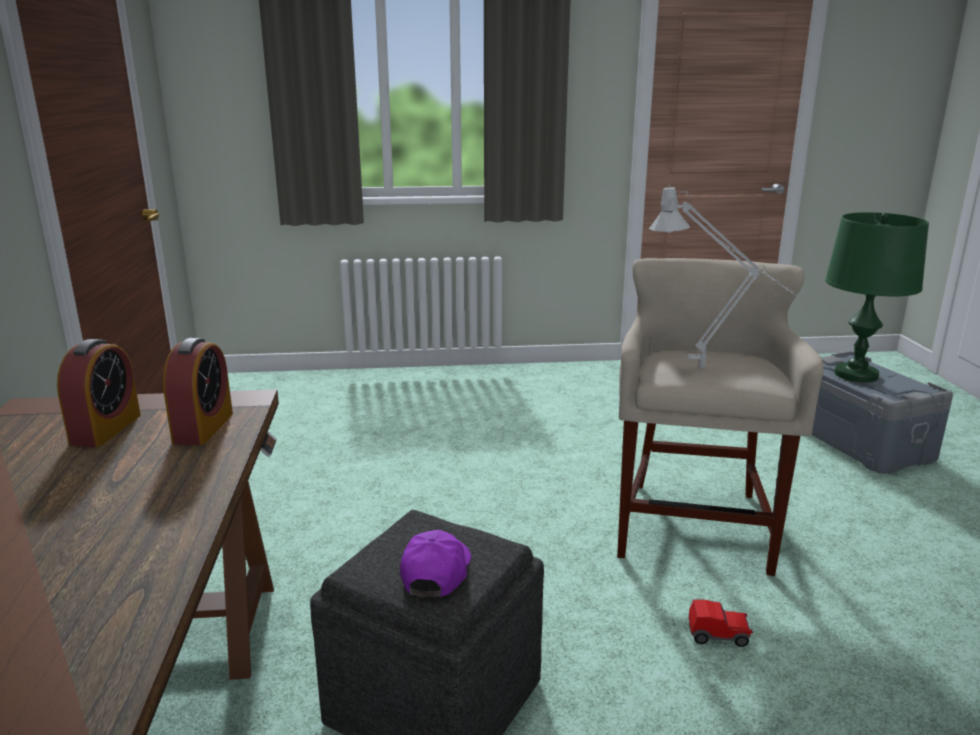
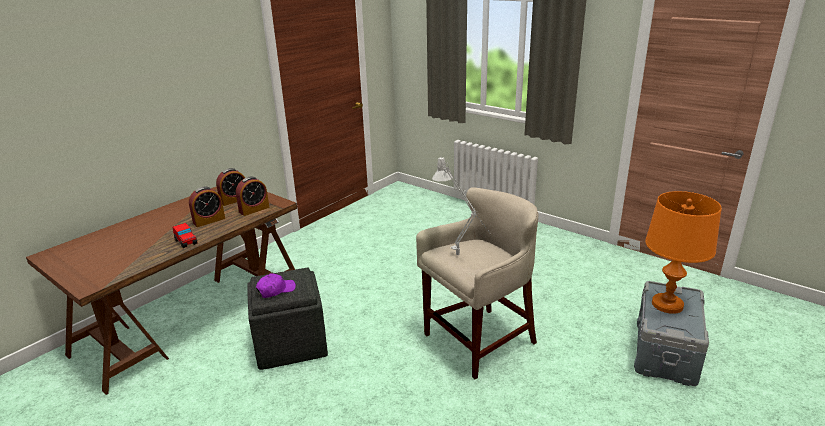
camera: 45 degrees right, 5 degrees up
toy car [688,600,753,647] -> toy car moved to [172,223,198,248]
green table lamp [825,212,929,383] -> orange table lamp [645,191,722,314]
none -> alarm clock [189,187,225,227]

